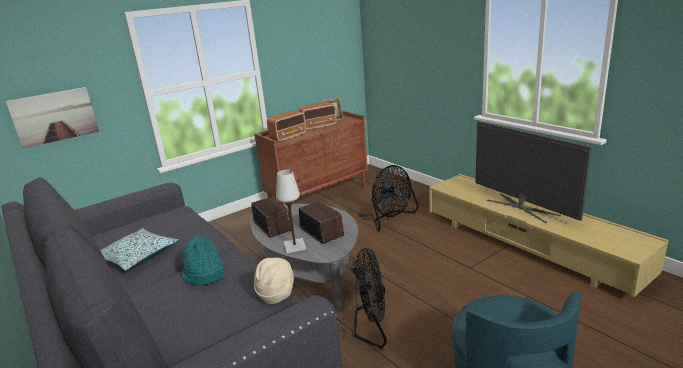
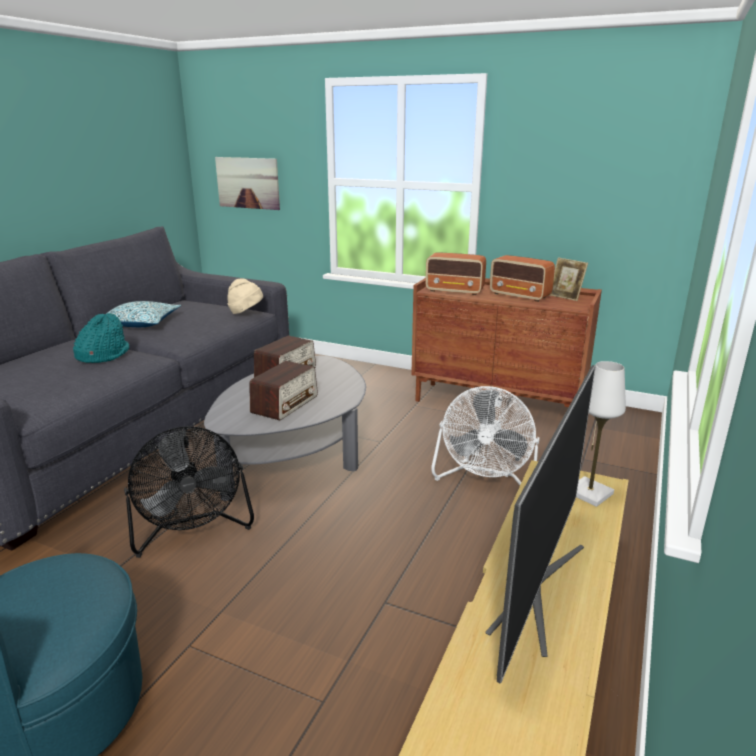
camera: 60 degrees right, 0 degrees up
beige hat [254,258,294,304] -> beige hat moved to [227,279,263,314]
white table lamp [276,170,306,253] -> white table lamp moved to [576,361,626,507]
black fan [359,165,418,232] -> white fan [431,386,539,485]

